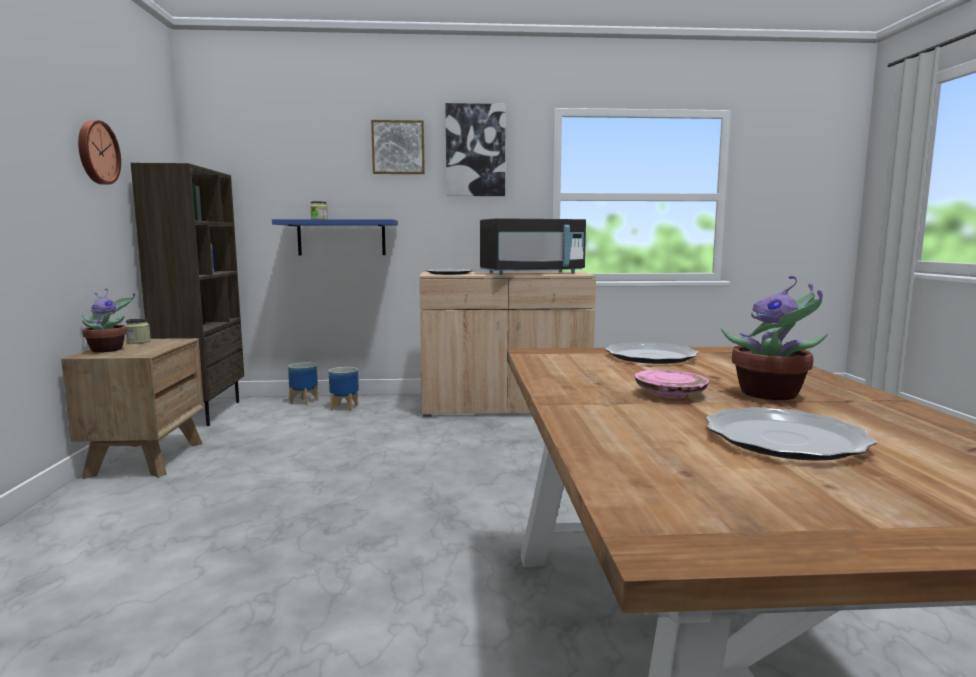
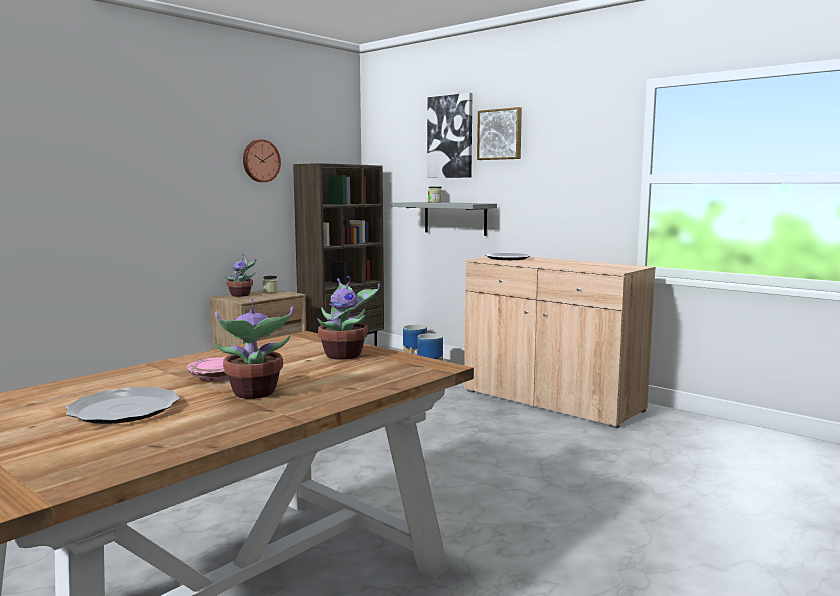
camera: 45 degrees right, 0 degrees up
blue shelf [272,219,398,255] -> grey shelf [392,202,497,236]
picture [446,103,506,196] -> picture moved to [427,93,472,178]
black microwave [480,218,586,275] -> none
plate [605,342,699,364] -> potted plant [317,276,381,360]

